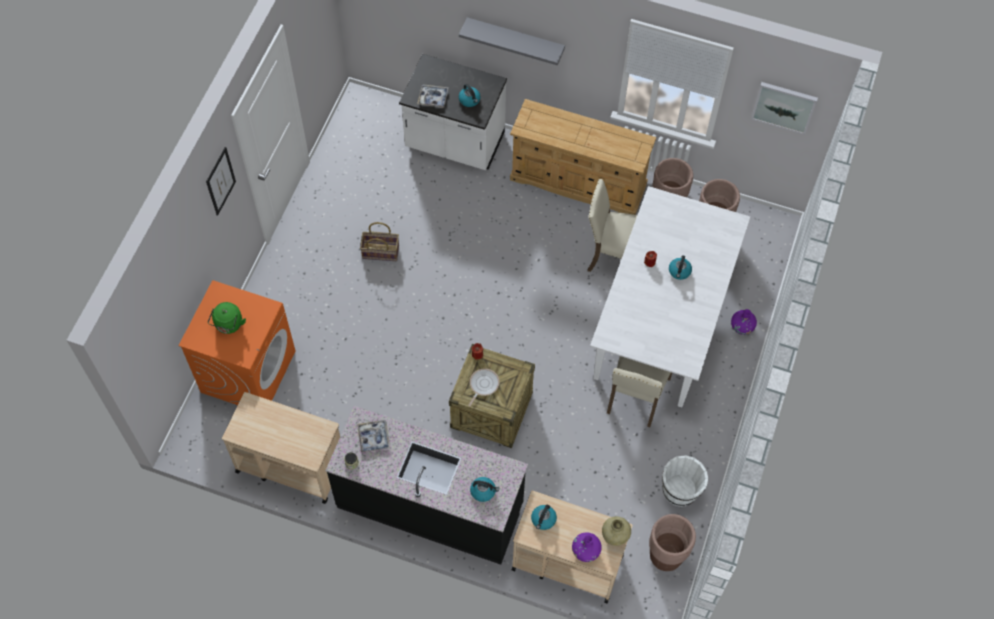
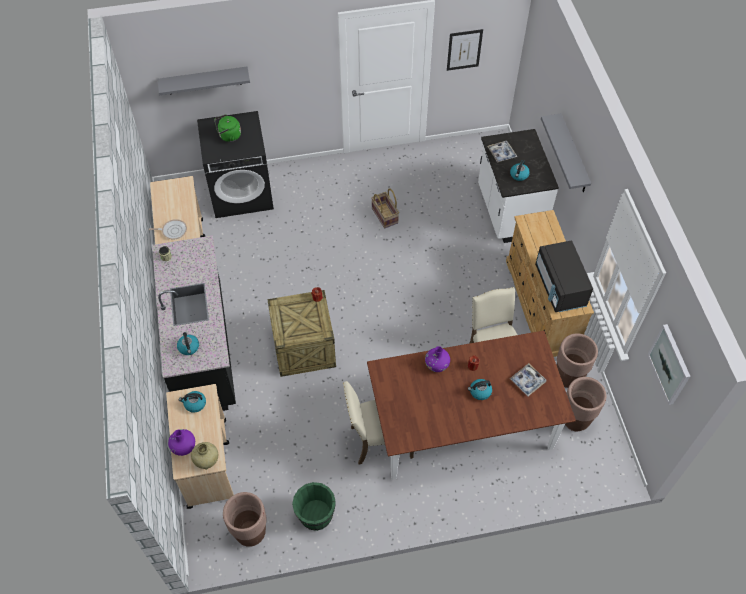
camera: 60 degrees right, 5 degrees down
orange washing machine [178,280,296,405] -> black washing machine [197,111,274,218]
picture [206,147,236,216] -> picture moved to [447,29,483,71]
tray [357,420,390,452] -> tray moved to [510,363,547,396]
frying pan [468,368,500,406] -> frying pan moved to [149,219,187,240]
white dining table [590,186,750,407] -> brown dining table [367,331,576,480]
white bucket [662,455,708,507] -> green bucket [292,482,336,531]
purple vase [731,309,757,335] -> purple vase moved to [425,346,450,372]
none -> grey shelf [157,67,250,95]
none -> black microwave [535,240,593,312]

